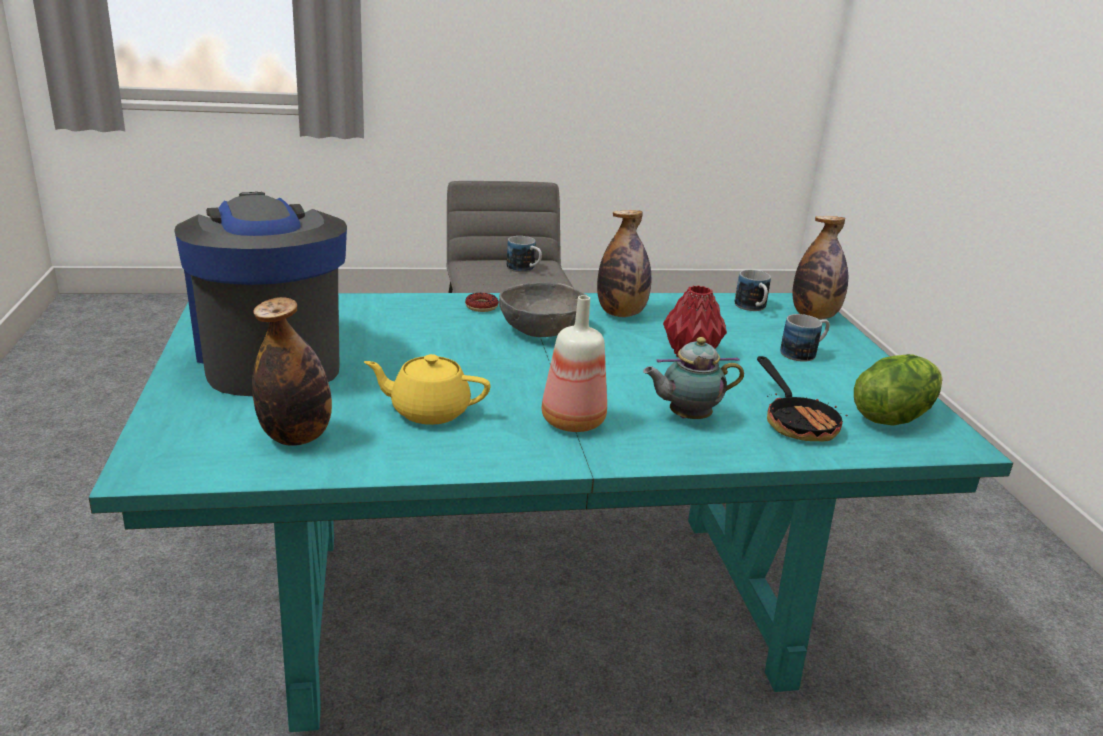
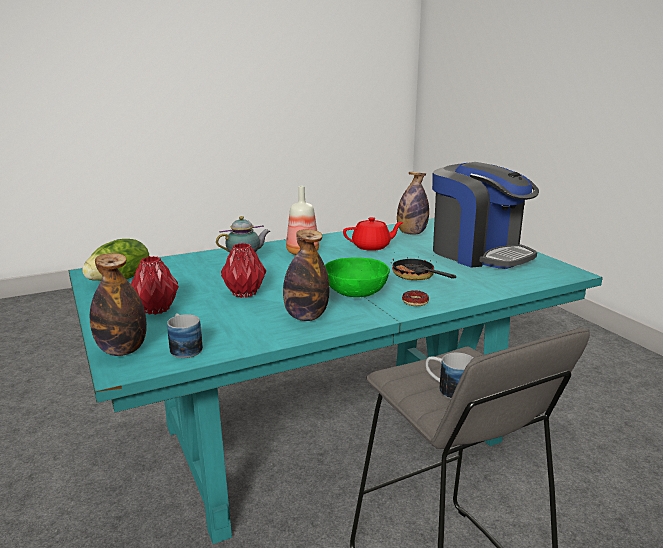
camera: 165 degrees right, 5 degrees down
yellow teapot [364,354,490,425] -> red teapot [343,217,404,251]
grey bowl [499,282,587,337] -> green bowl [325,257,390,297]
frying pan [757,356,848,441] -> frying pan moved to [391,259,456,280]
mug [780,314,830,362] -> red vase [131,256,179,315]

